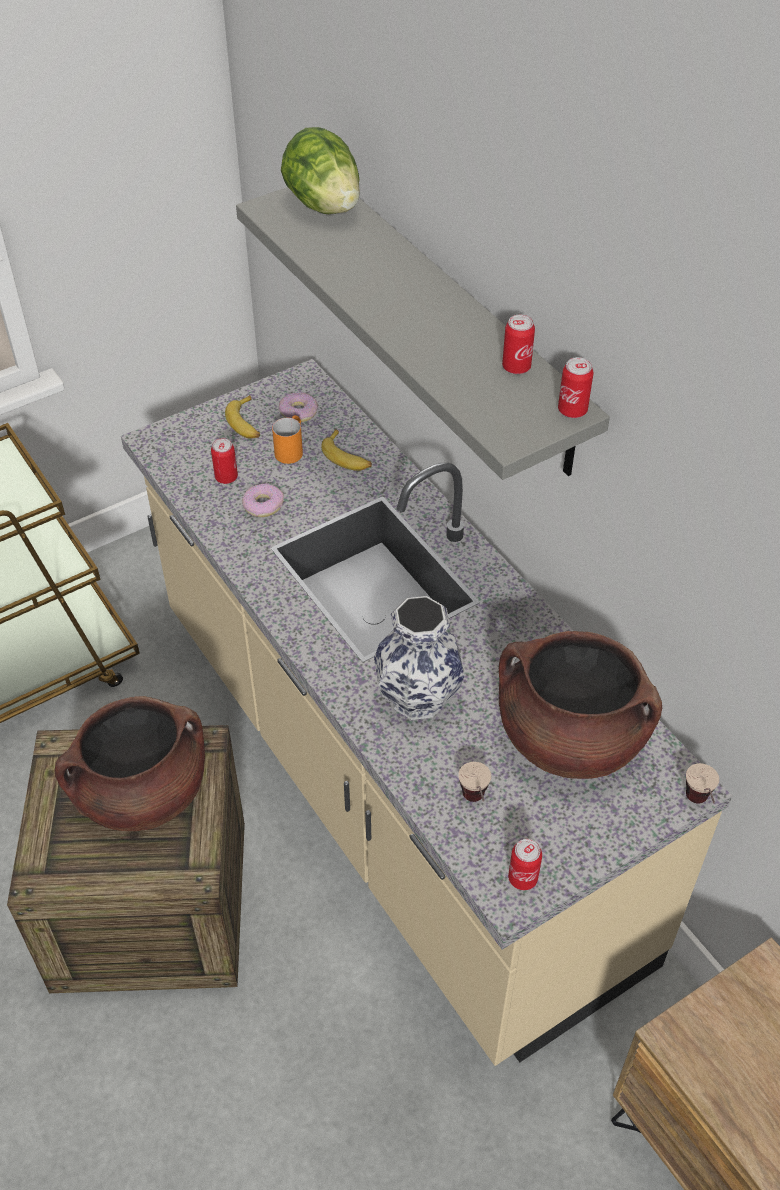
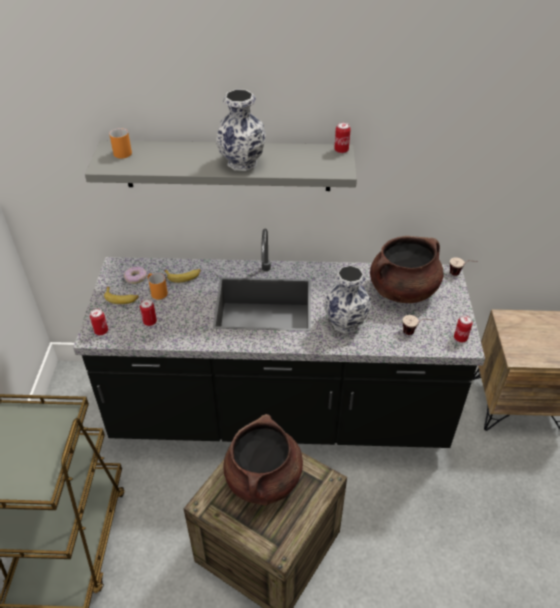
camera: 55 degrees left, 5 degrees down
beige counter [121,359,732,1066] -> black counter [73,228,485,448]
donut [242,483,284,517] -> none
lettuce [281,127,360,214] -> orange mug [109,128,132,158]
can [502,315,535,374] -> can moved to [90,309,108,335]
none -> vase [216,89,266,171]

